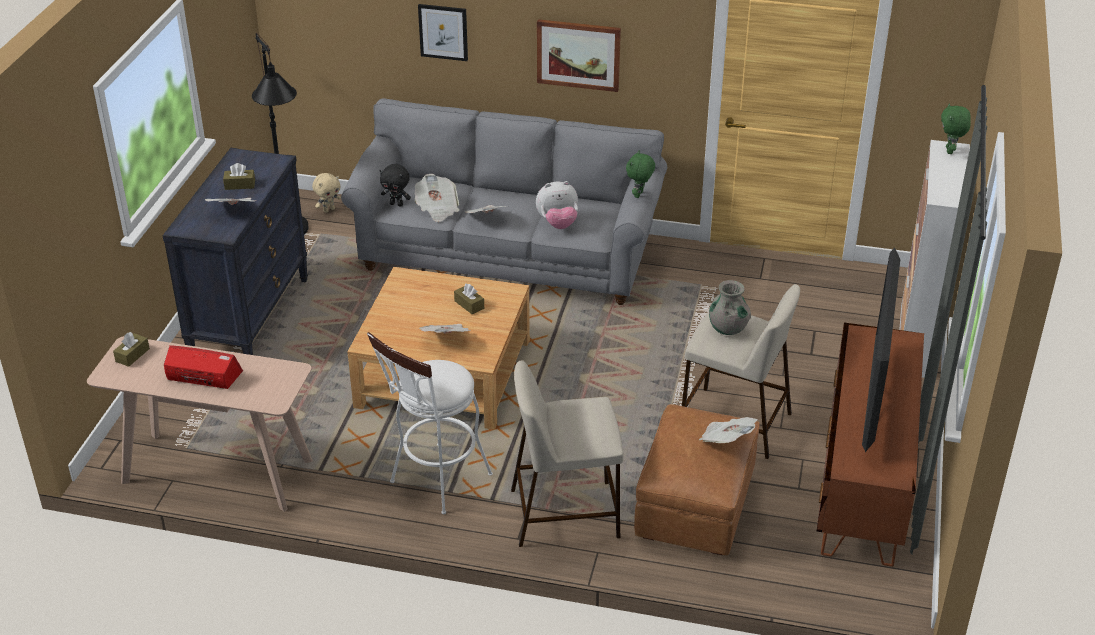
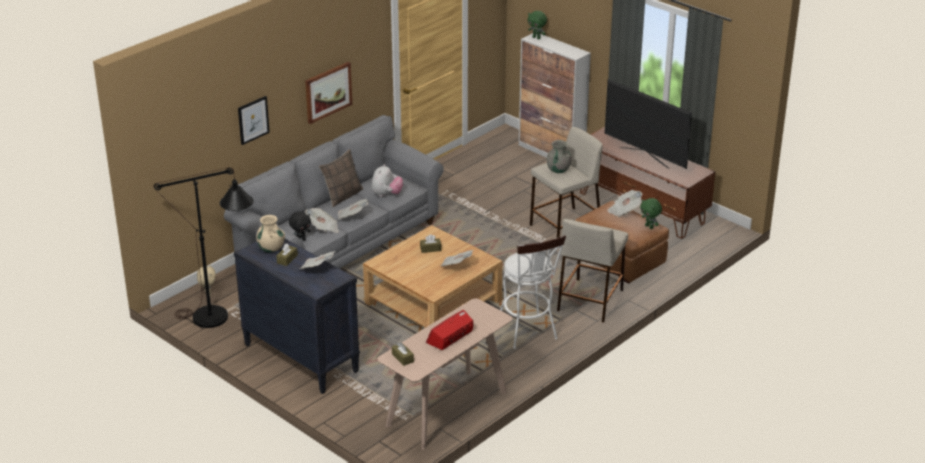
camera: 60 degrees left, 5 degrees down
green plush toy [626,151,655,198] -> green plush toy moved to [640,198,662,229]
none -> beige vase [256,215,285,252]
none -> pillow [319,149,363,207]

